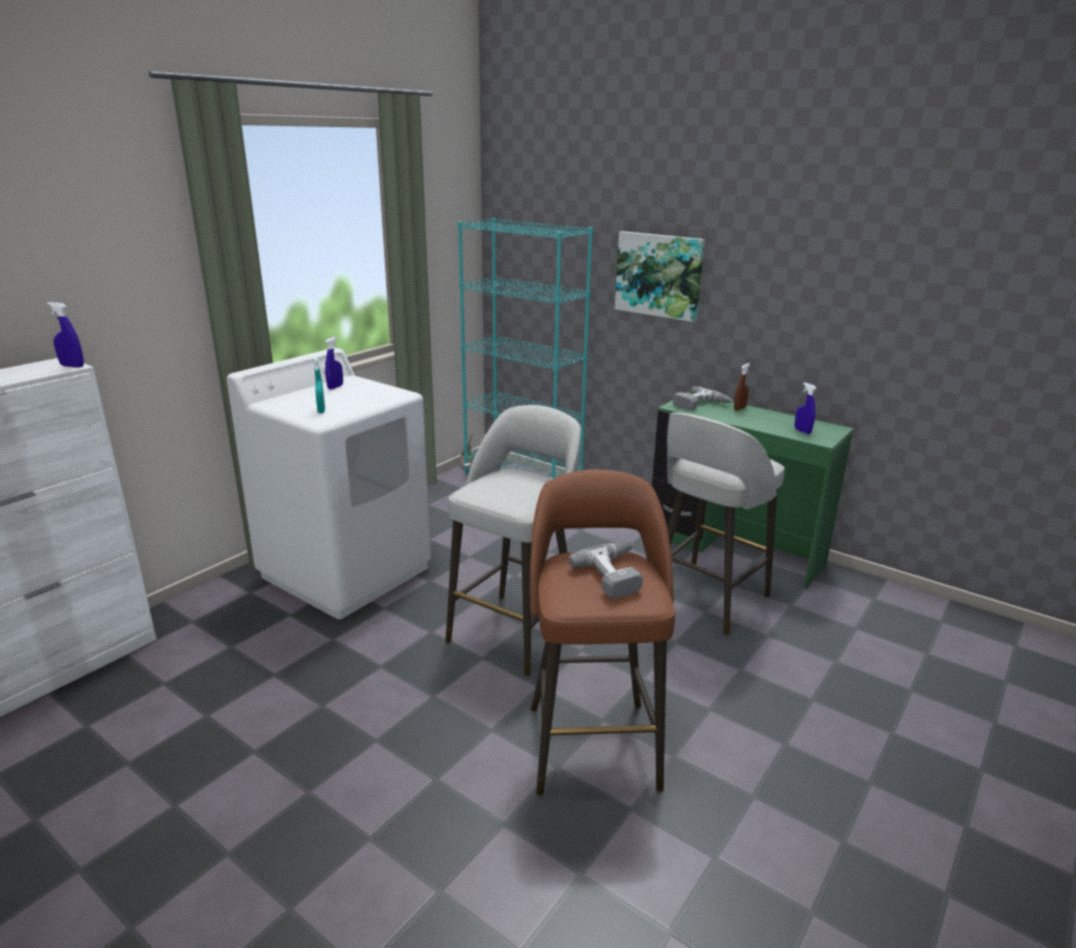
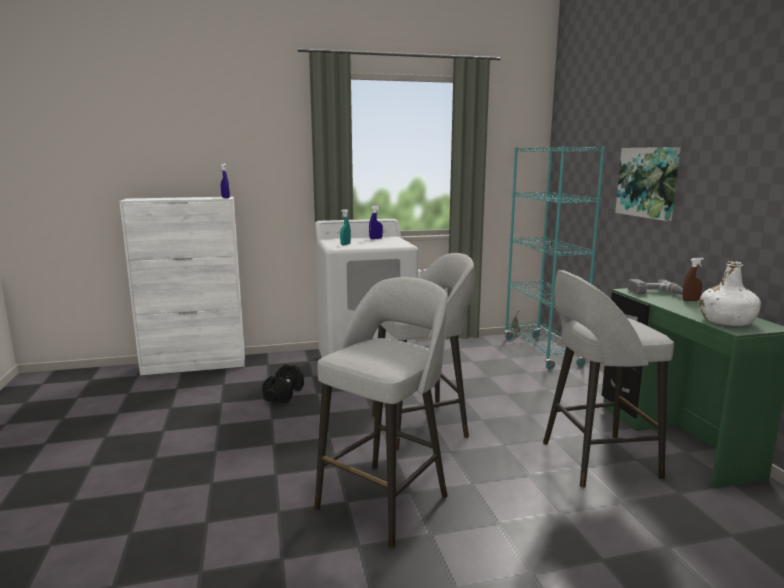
camera: 40 degrees right, 10 degrees down
brown stool [529,469,675,796] -> grey stool [314,277,448,548]
power drill [568,542,643,599] -> none
blue spray bottle [795,382,817,434] -> white bottle [700,261,761,326]
none -> black dumbbell [262,364,304,403]

